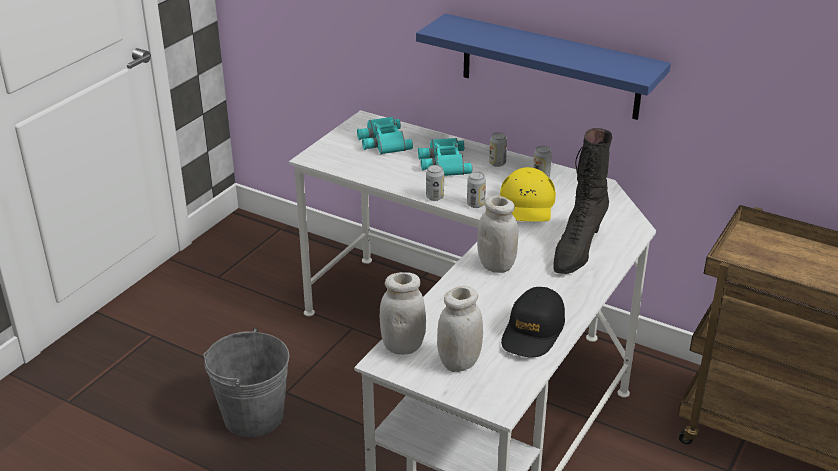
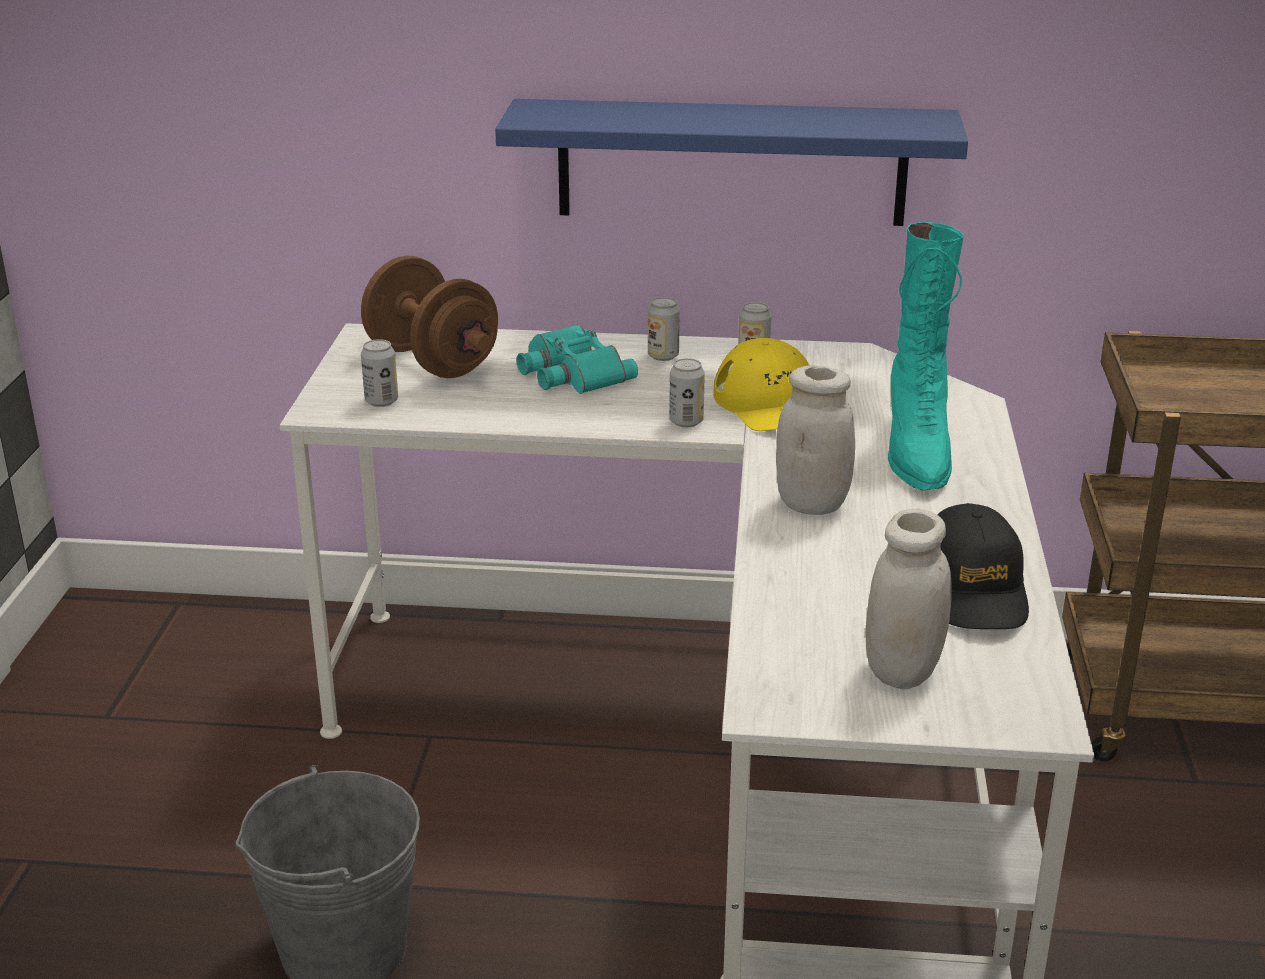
camera: 25 degrees left, 5 degrees down
turquoise binoculars [357,117,413,154] -> brown dumbbell [361,256,498,378]
white jar [380,272,426,355] -> none
can [426,165,444,201] -> can moved to [361,339,398,407]
black boot [553,128,612,274] -> turquoise boot [888,222,964,490]

